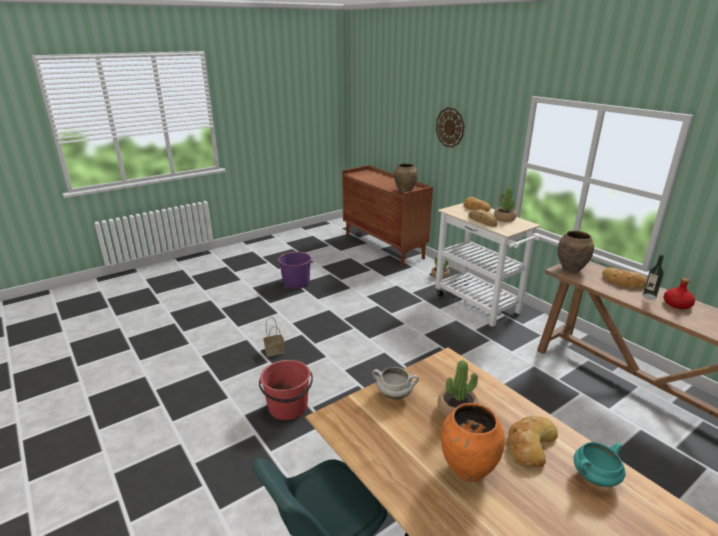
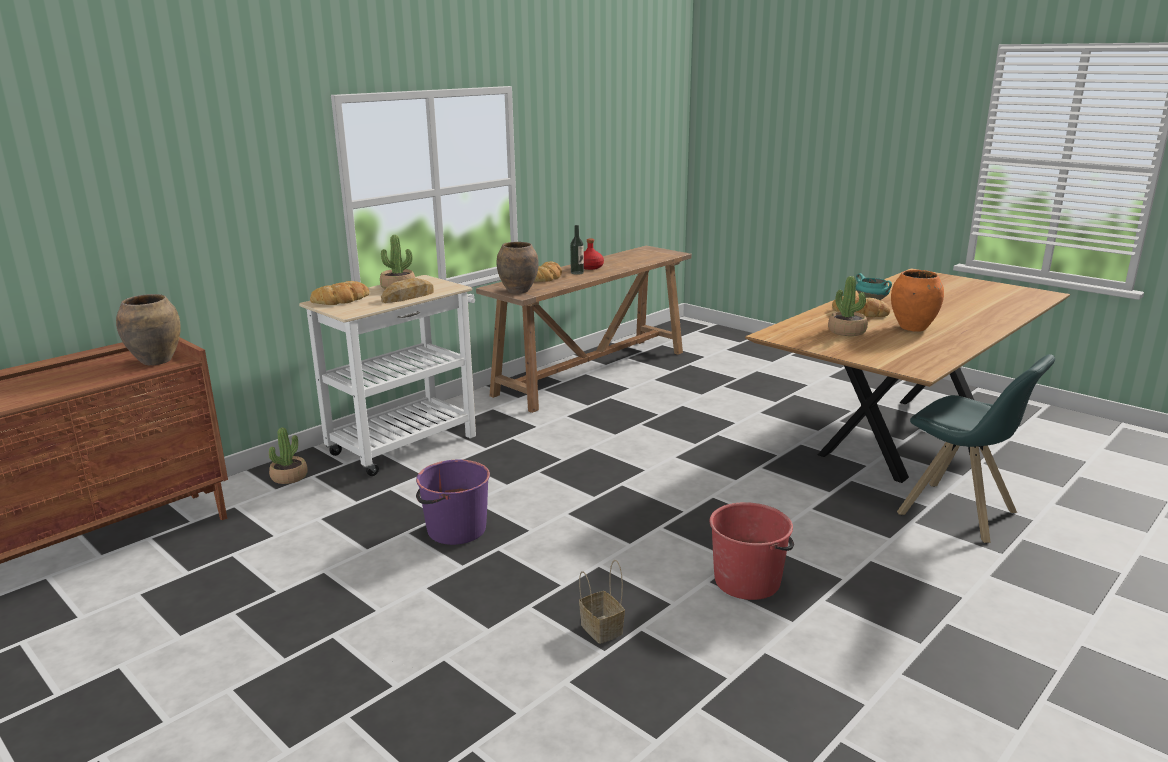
camera: 100 degrees left, 5 degrees down
purple bucket [278,252,313,289] -> purple bucket moved to [416,459,490,545]
white cooking pot [372,367,419,400] -> none
wall clock [436,107,464,148] -> none

